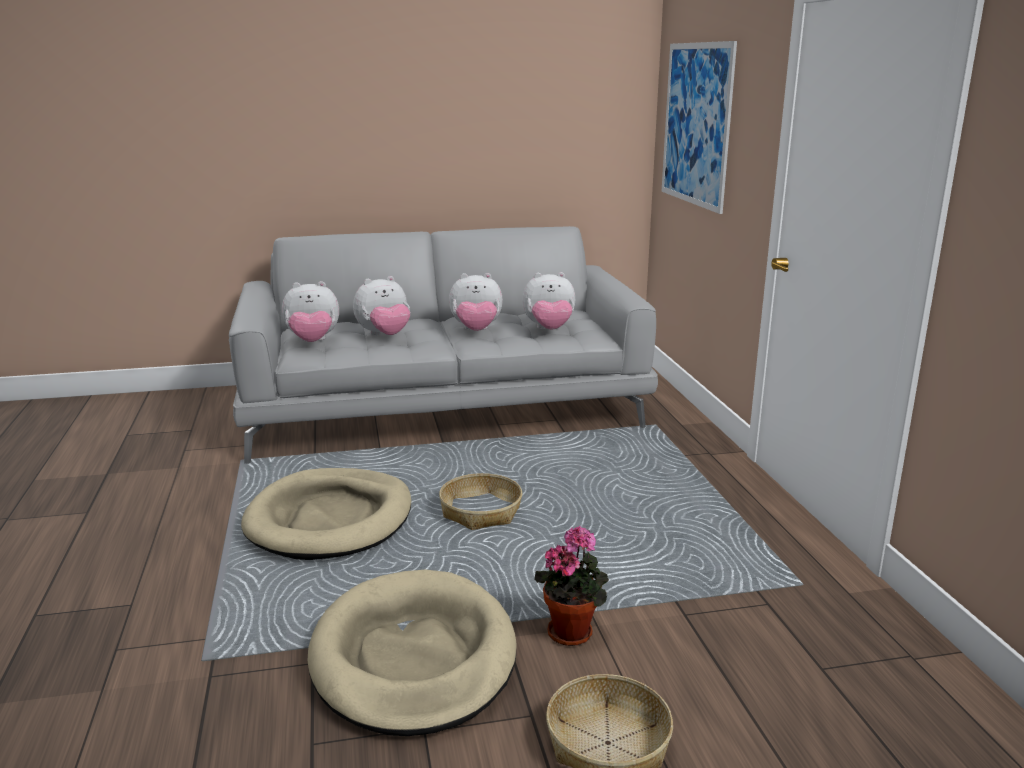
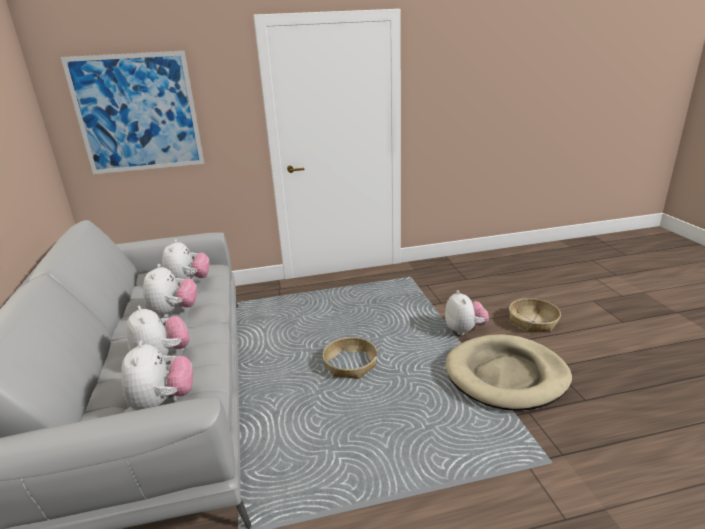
camera: 90 degrees left, 5 degrees up
beige dog bed [241,468,411,560] -> none
potted plant [534,526,609,646] -> plush toy [445,290,489,335]

